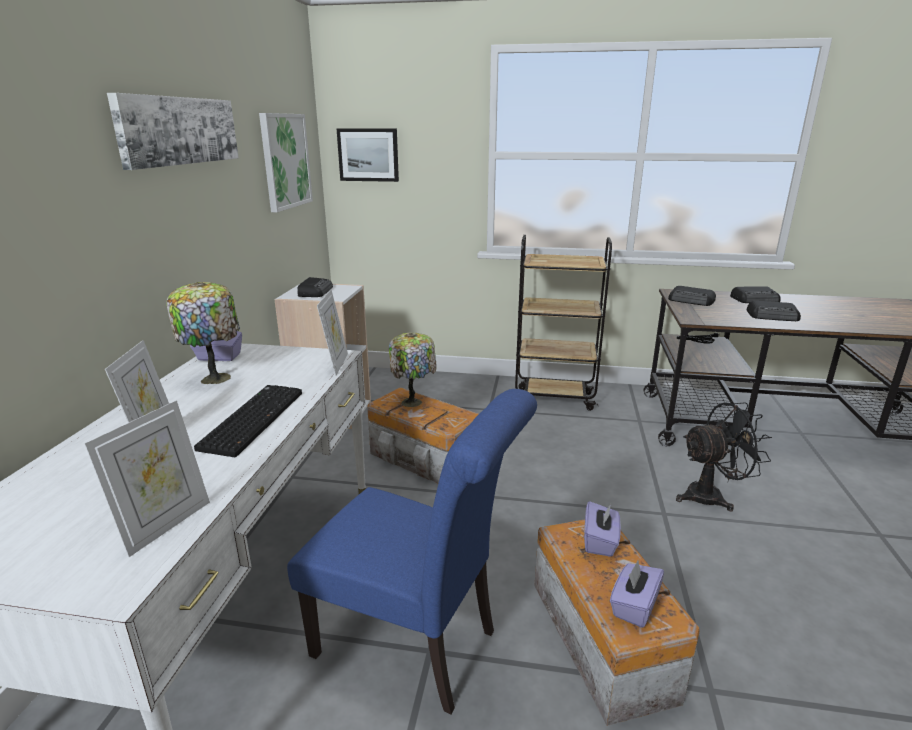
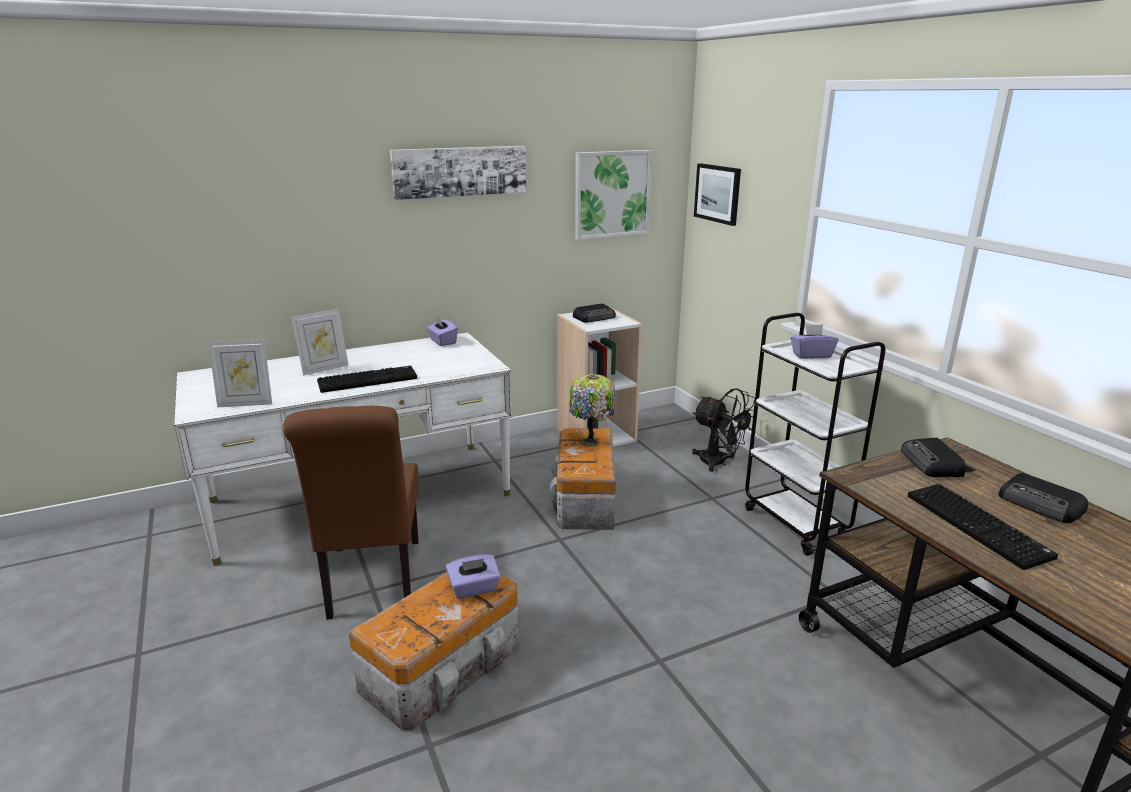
camera: 55 degrees right, 0 degrees up
table lamp [166,282,240,384] -> none
blue chair [287,389,537,714] -> brown chair [284,406,419,620]
picture frame [317,289,348,376] -> none
brown cart [515,235,612,411] -> white cart [745,313,885,556]
purple tissue box [610,560,664,628] -> purple tissue box moved to [791,324,838,359]
black fan [676,402,772,512] -> black fan moved to [692,388,755,472]
radio [747,301,801,321] -> keyboard [908,484,1058,570]

